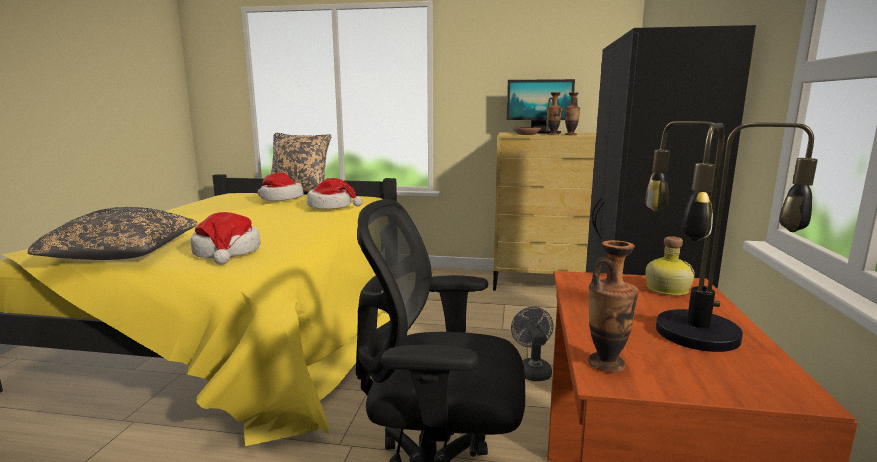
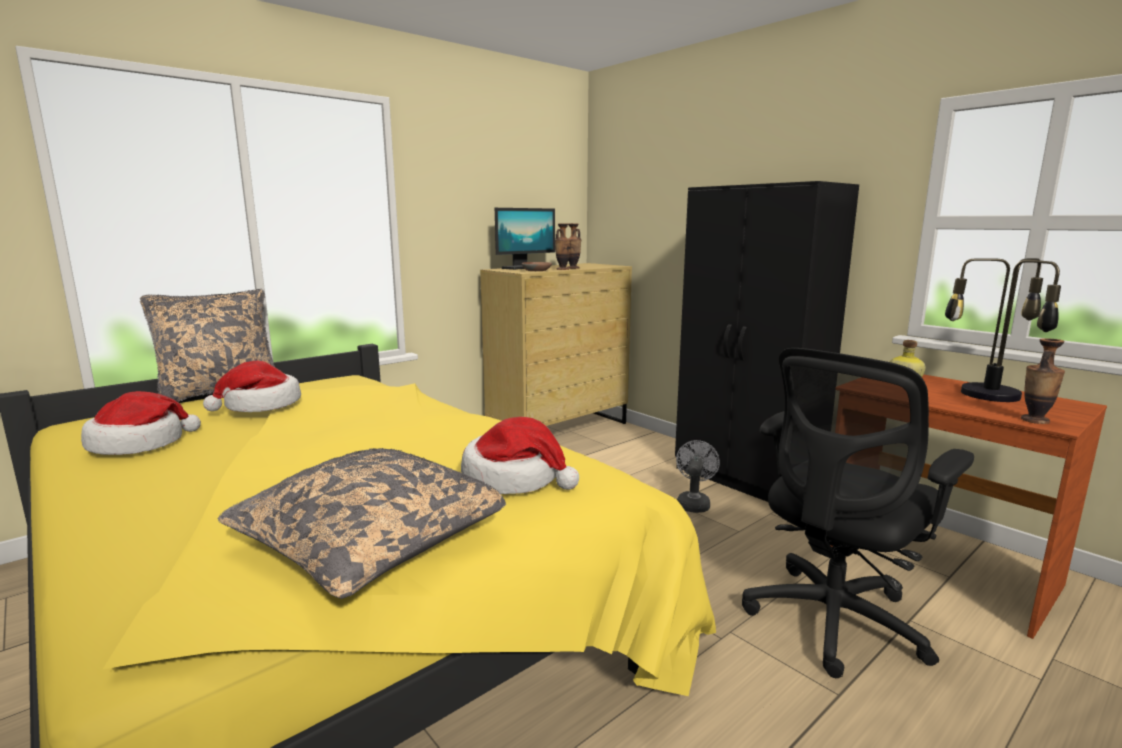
camera: 50 degrees left, 0 degrees up
hat [307,178,363,209] -> hat moved to [81,391,201,455]
grey fan [511,307,553,381] -> grey fan turned 75 degrees clockwise [676,440,720,513]

